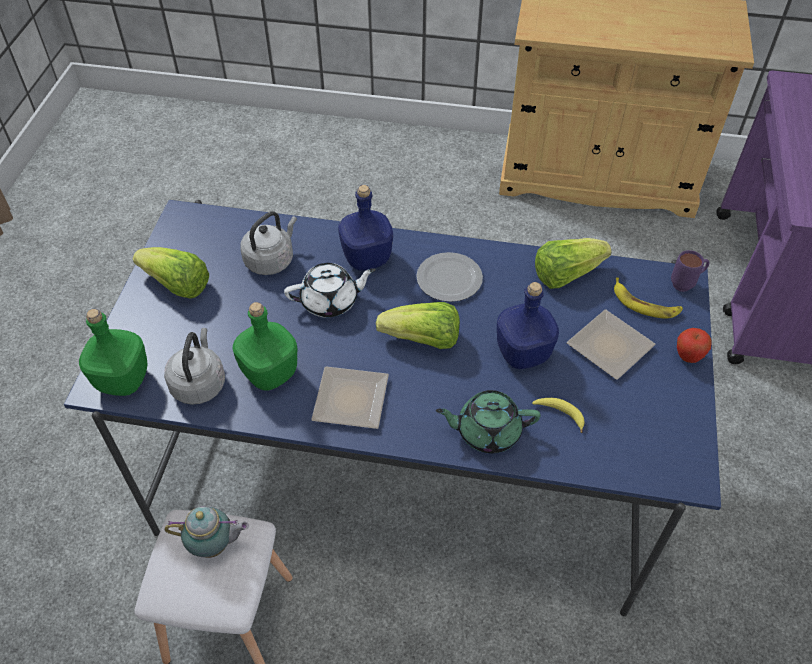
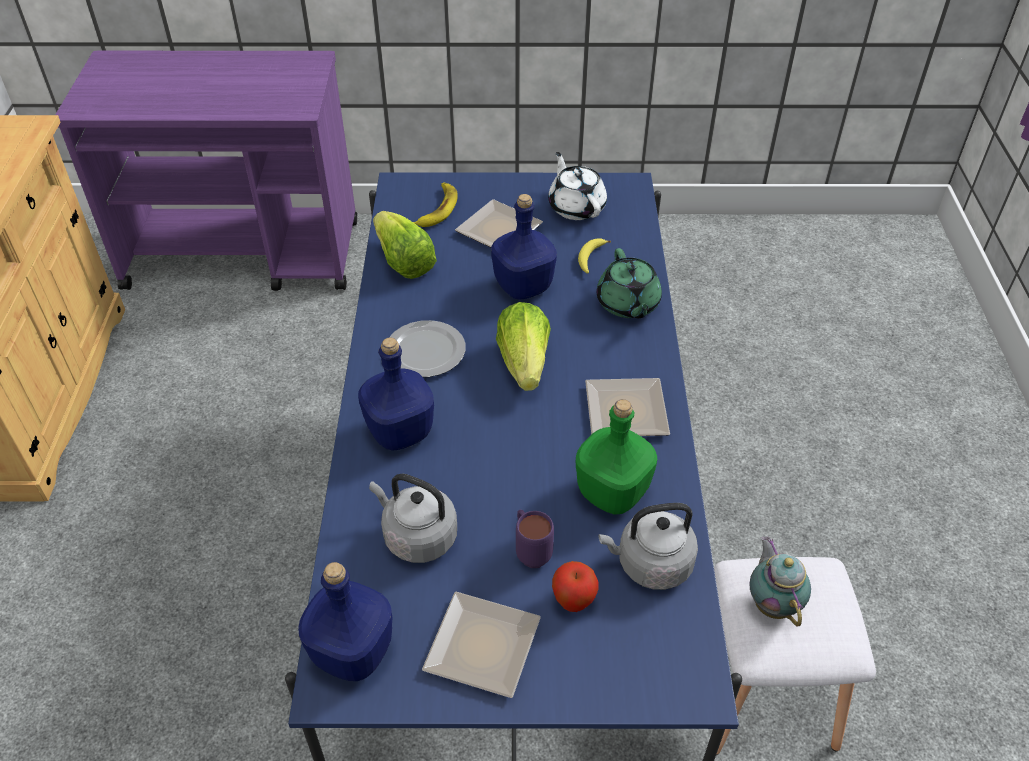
camera: 100 degrees left, 5 degrees down
green bottle [79,309,147,396] -> none
lettuce [133,247,209,299] -> plate [422,592,541,698]
white teapot [284,263,376,318] -> white teapot moved to [548,152,607,220]
purple mug [671,250,709,292] -> purple mug moved to [516,510,554,568]
apple [677,328,712,363] -> apple moved to [552,561,599,612]
none -> blue bottle [298,562,393,681]

